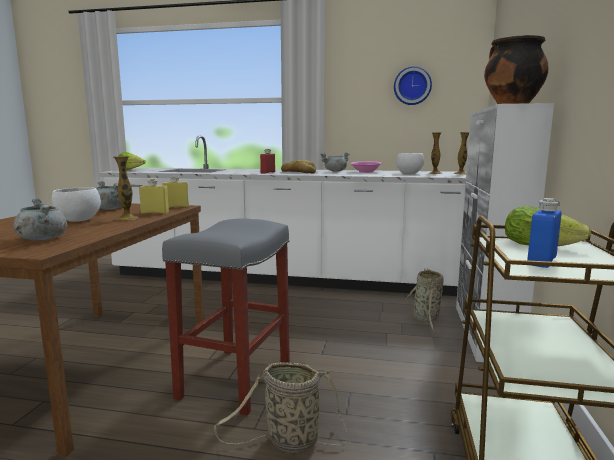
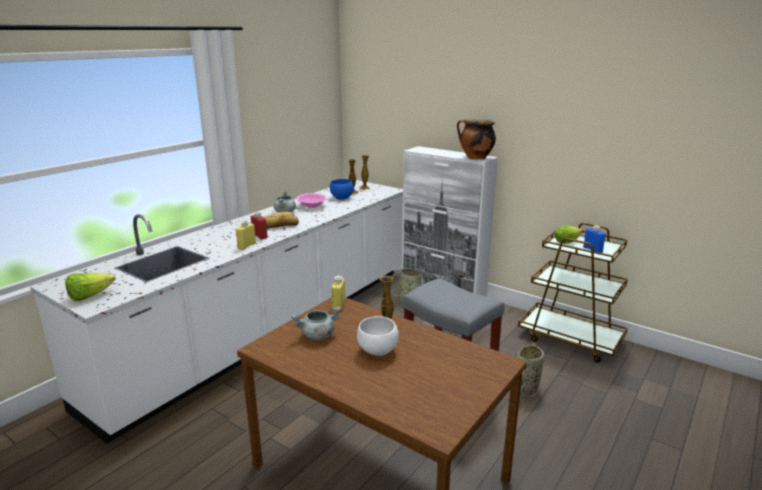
camera: 65 degrees left, 10 degrees up
grey cooking pot [13,198,67,240] -> none
yellow bottle [139,179,169,214] -> yellow bottle moved to [236,220,256,250]
wall clock [394,66,432,105] -> none
white bowl [396,153,424,174] -> blue bowl [330,179,354,200]

